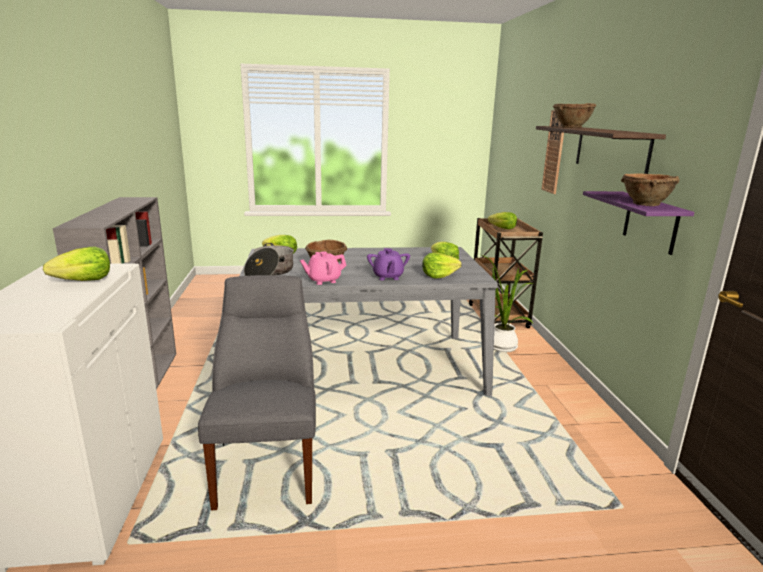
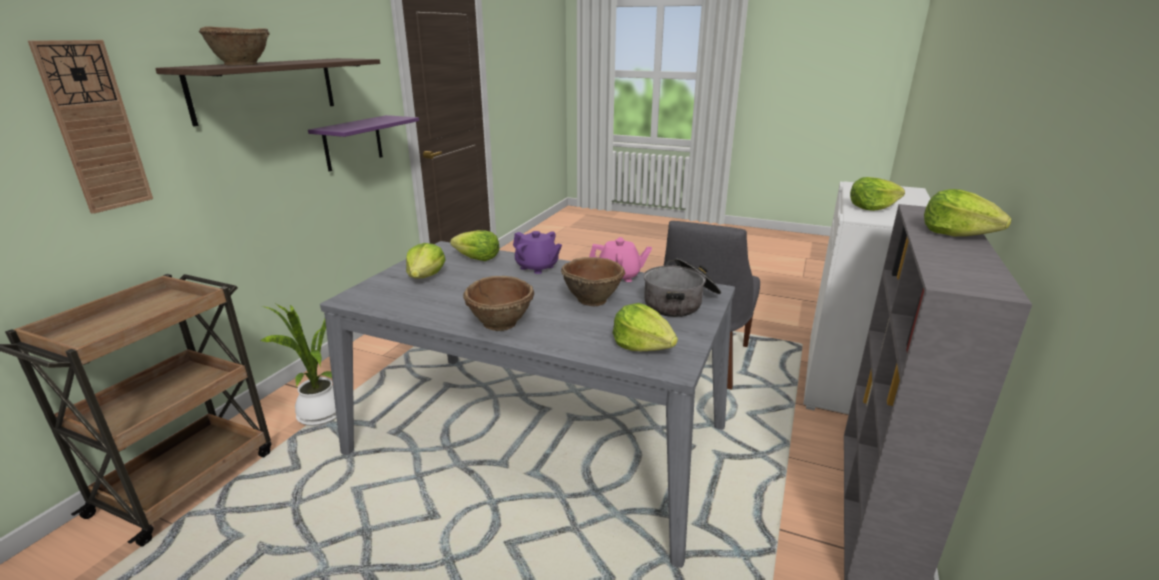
camera: 150 degrees left, 5 degrees up
purple teapot [367,248,410,280] -> purple teapot turned 105 degrees clockwise [513,231,562,274]
lettuce [488,212,517,229] -> lettuce moved to [924,189,1012,236]
brown bowl [621,174,680,206] -> brown bowl moved to [463,276,534,331]

